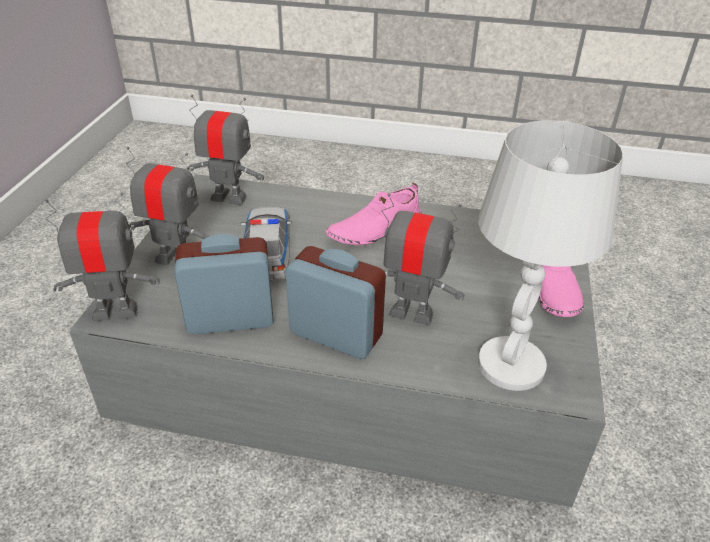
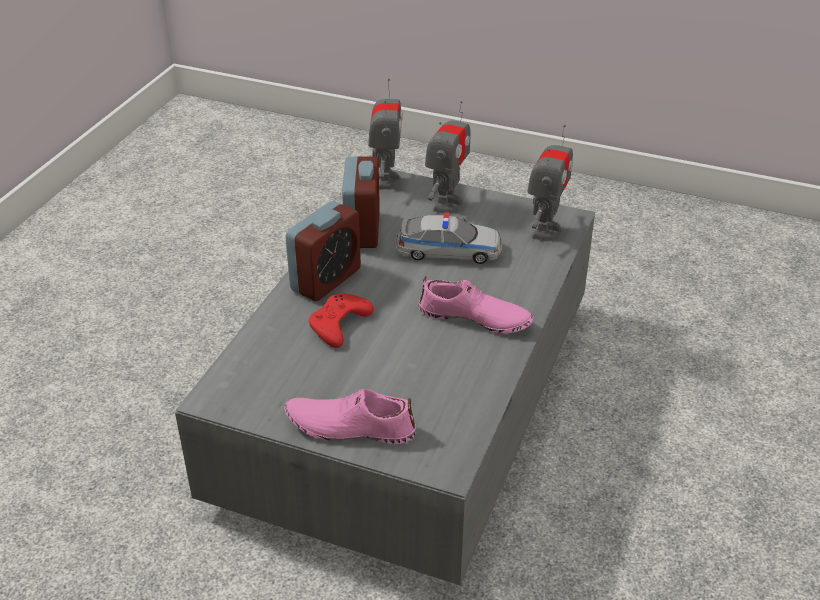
camera: 100 degrees right, 0 degrees up
pink shoe [326,183,421,245] -> pink shoe turned 135 degrees clockwise [419,276,533,333]
toy robot [382,193,465,325] -> red game controller [309,293,374,348]
white table lamp [478,120,623,391] -> none

